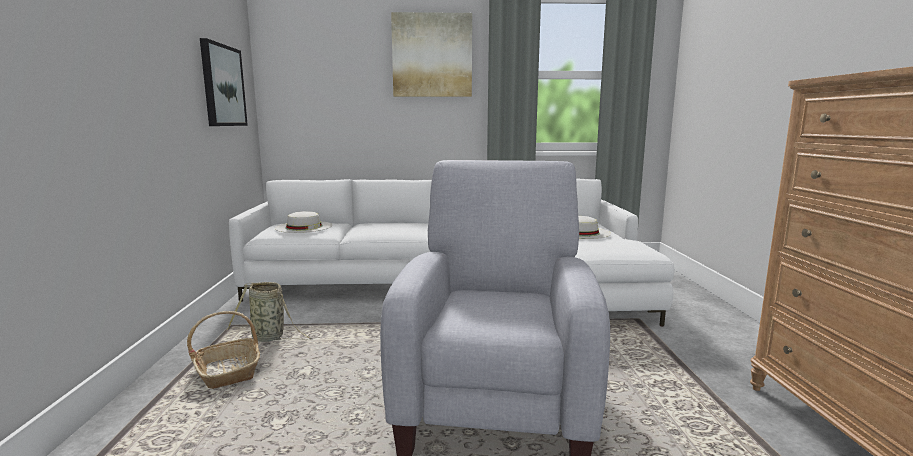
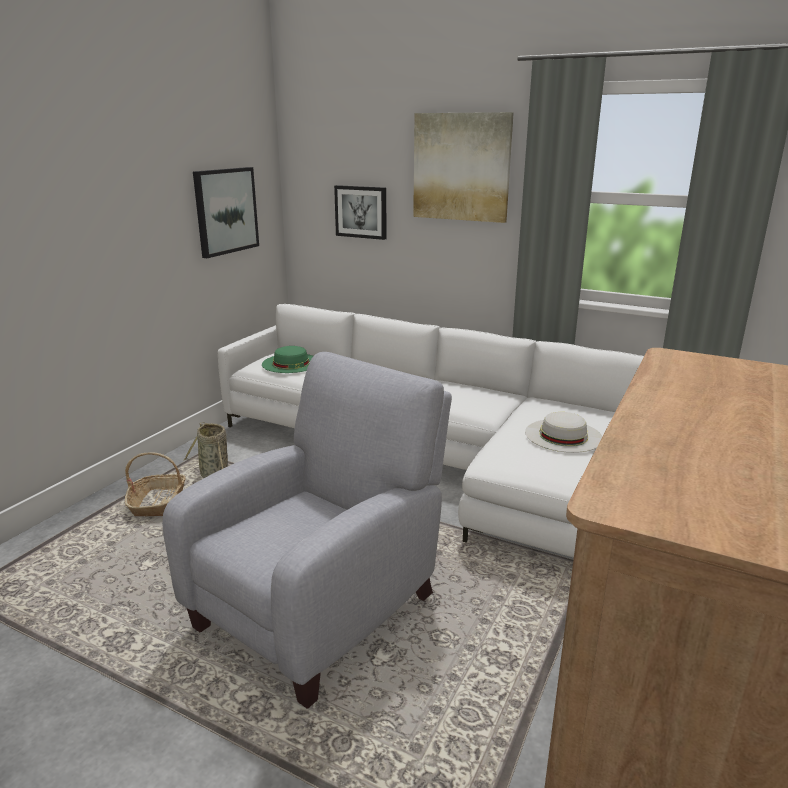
camera: 30 degrees right, 10 degrees up
white hat [275,211,333,233] -> green hat [262,346,313,373]
none -> picture [334,185,386,240]

